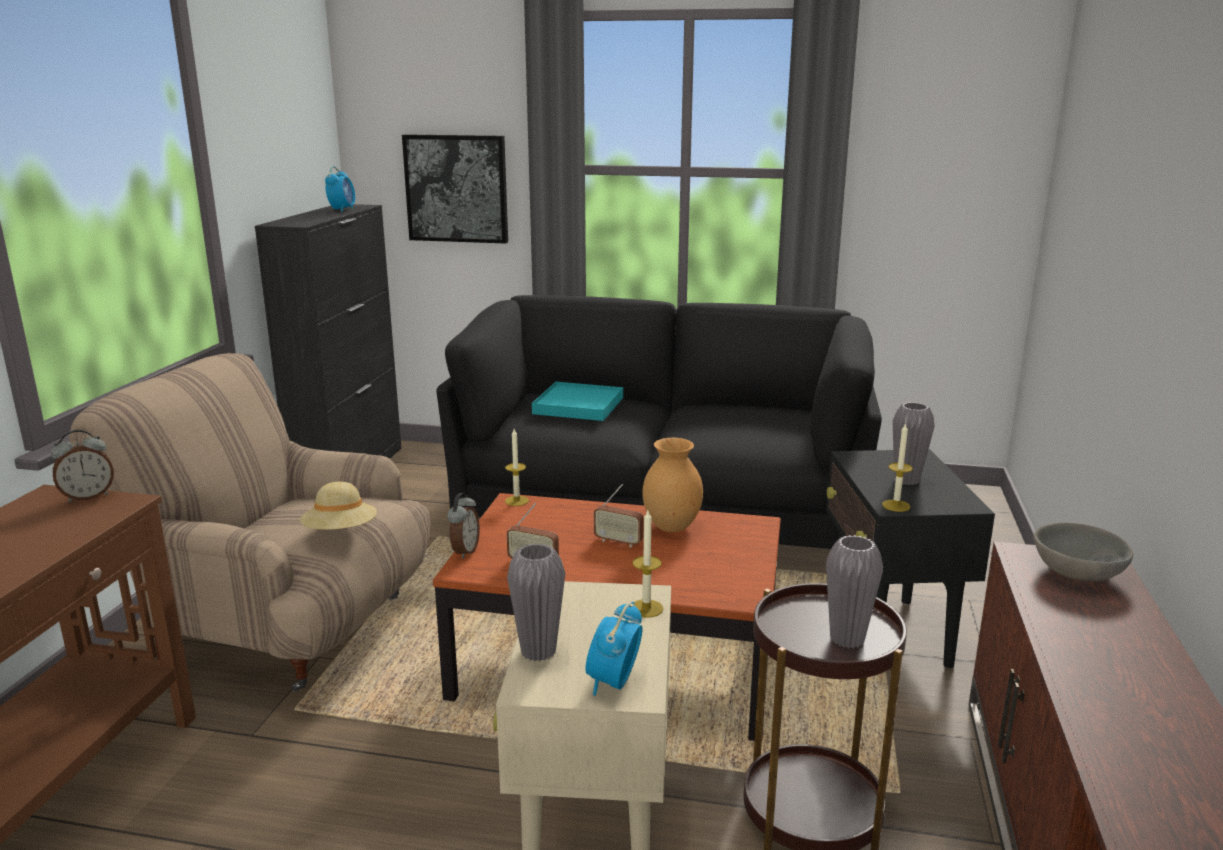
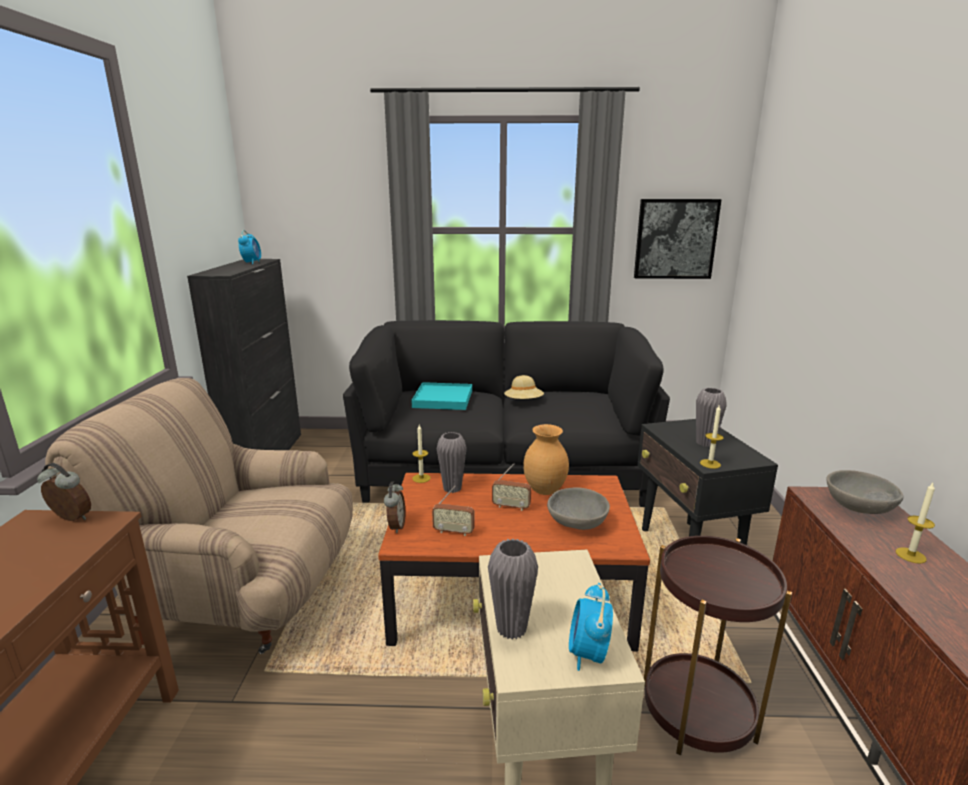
camera: 10 degrees left, 0 degrees up
alarm clock [51,430,114,502] -> alarm clock turned 120 degrees counterclockwise [37,463,91,521]
beige hat [300,482,377,530] -> beige hat moved to [504,375,544,399]
picture [402,134,508,244] -> picture moved to [634,199,722,279]
candle [633,510,663,618] -> candle moved to [896,483,935,564]
grey vase [826,535,883,648] -> grey vase moved to [437,432,467,493]
none -> grey bowl [547,487,610,530]

